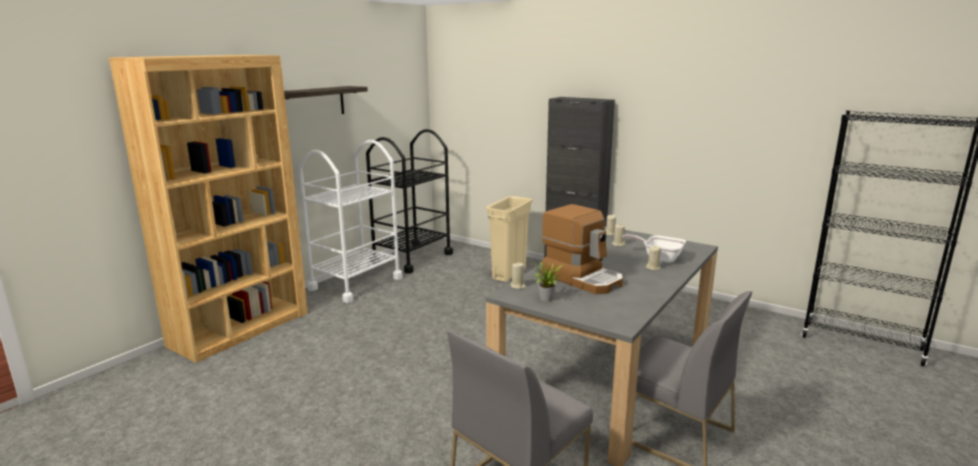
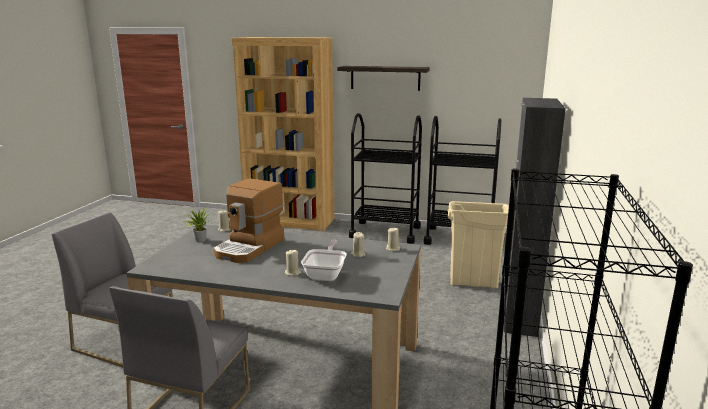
camera: 70 degrees right, 0 degrees up
white cart [298,140,403,303] -> black cart [349,113,422,244]

